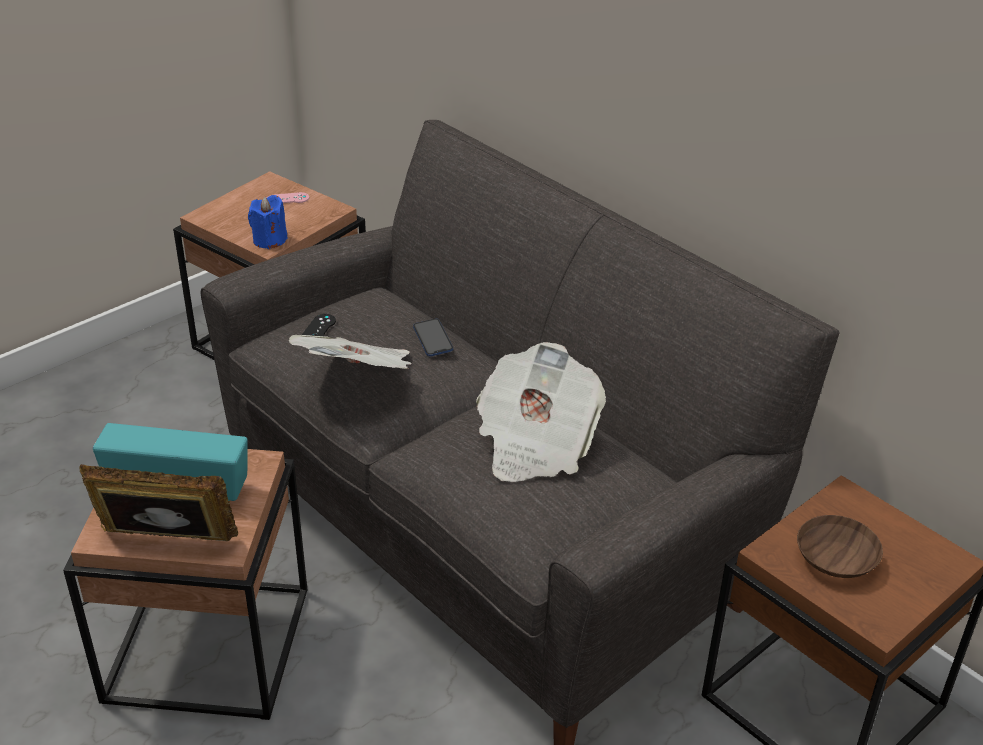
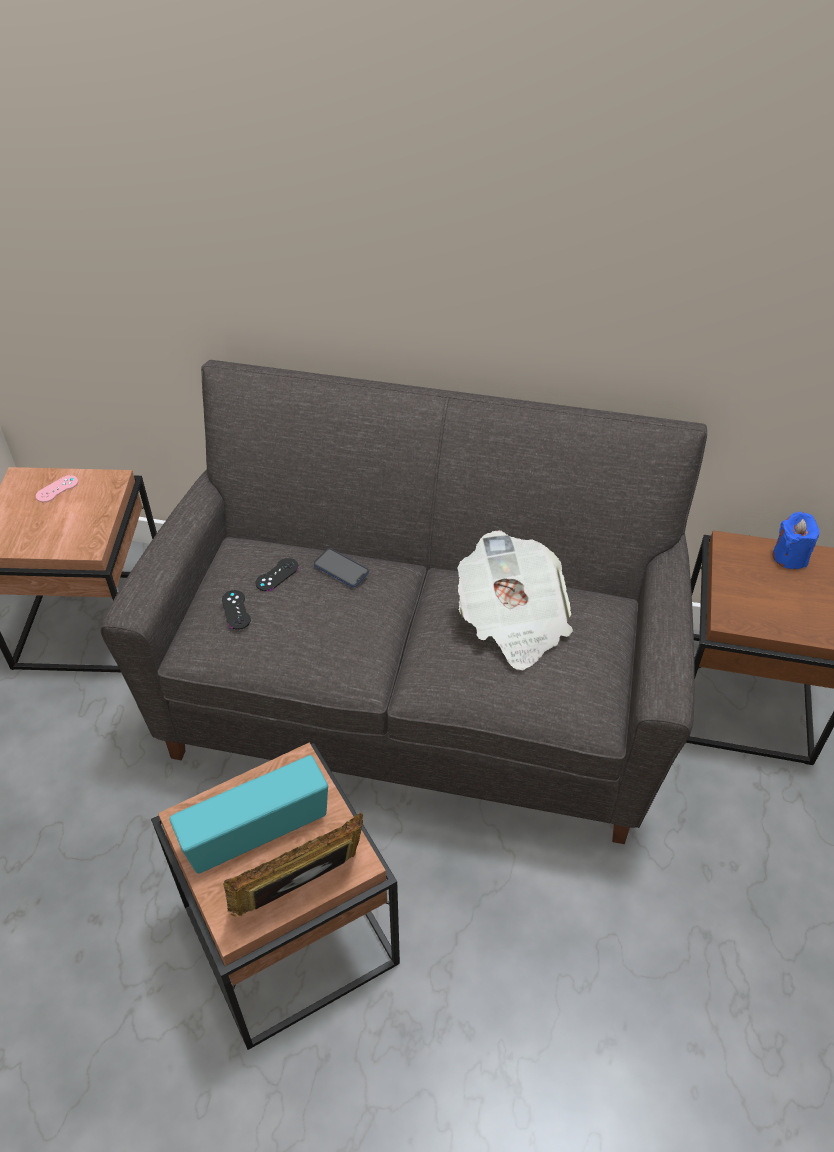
camera: 35 degrees left, 10 degrees up
blue candle [248,195,288,249] -> blue candle moved to [773,512,820,569]
newspaper [289,335,412,369] -> none
brown bowl [797,515,883,578] -> none
none -> black game controller [255,558,299,591]

